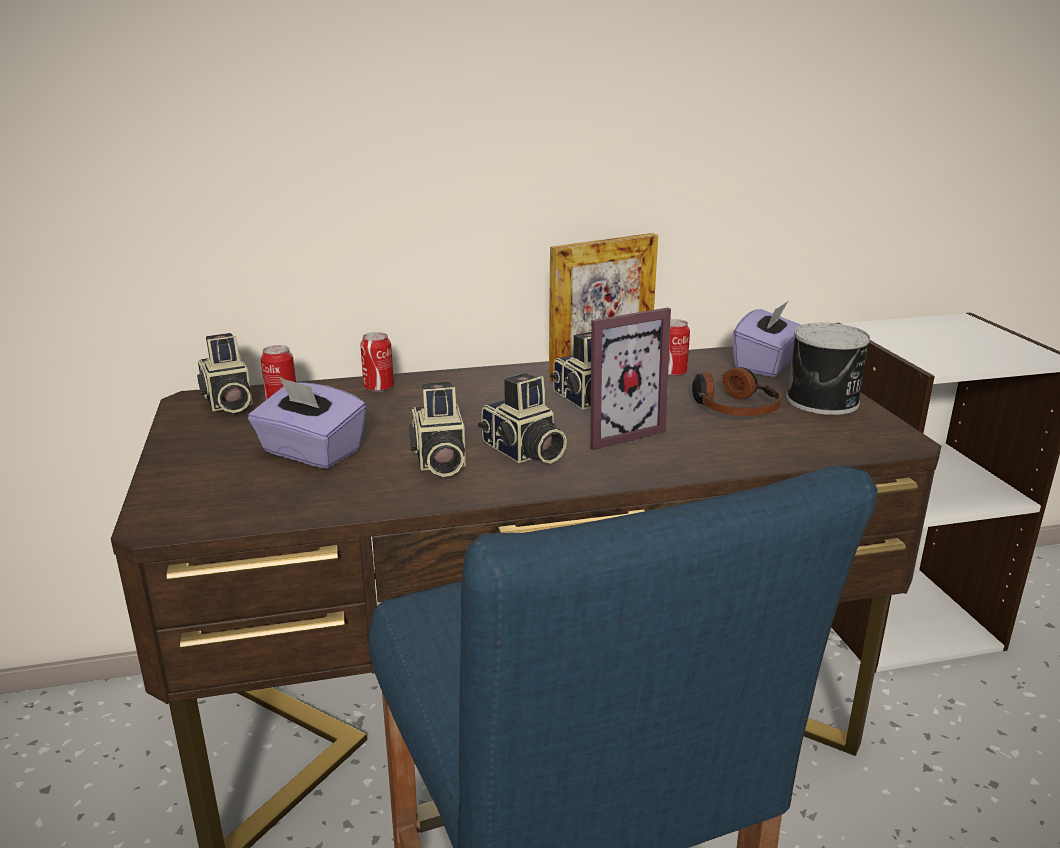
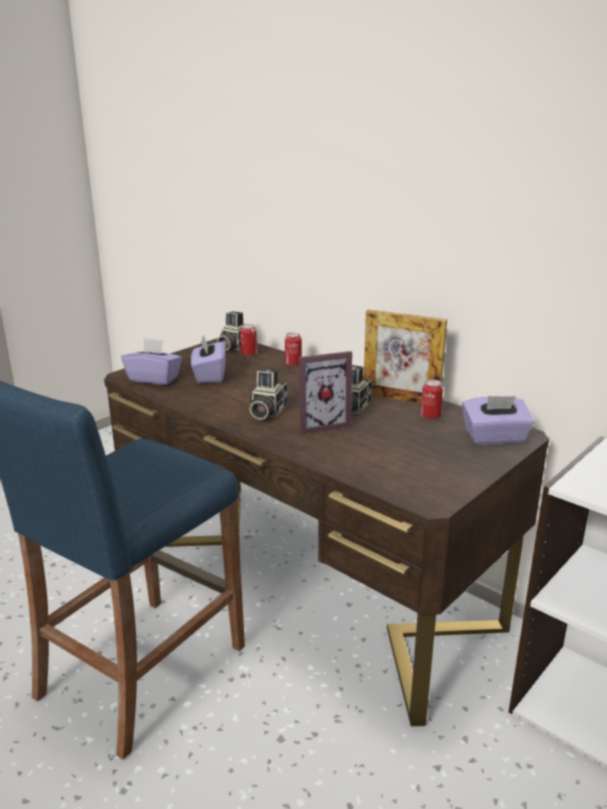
camera: 55 degrees right, 0 degrees up
camera [409,382,466,477] -> none
picture frame [590,307,671,450] -> picture frame turned 45 degrees counterclockwise [299,351,352,435]
headphones [692,367,781,416] -> none
can [786,323,870,415] -> none
none -> purple tissue box [121,338,182,385]

